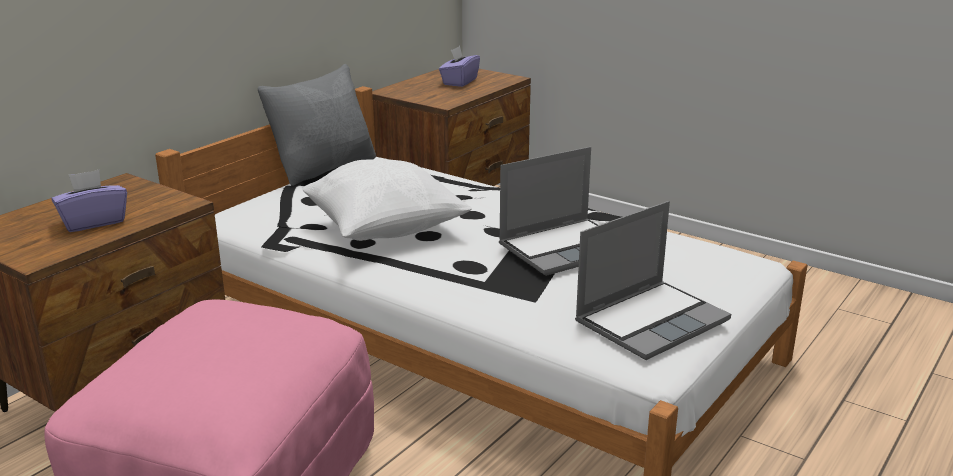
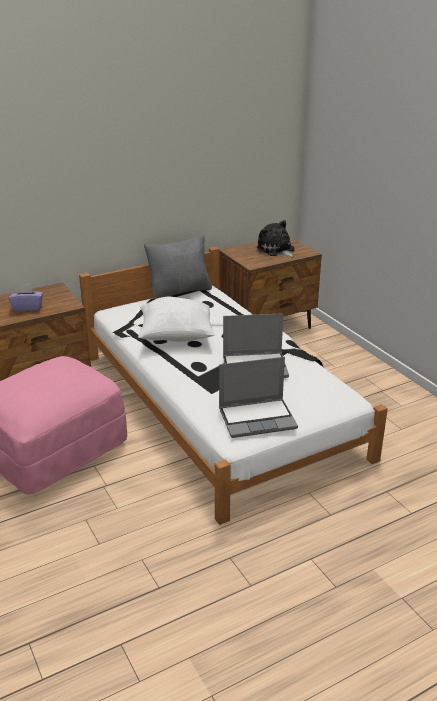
camera: 25 degrees right, 5 degrees up
purple tissue box [439,46,480,87] -> plush toy [257,220,296,258]

